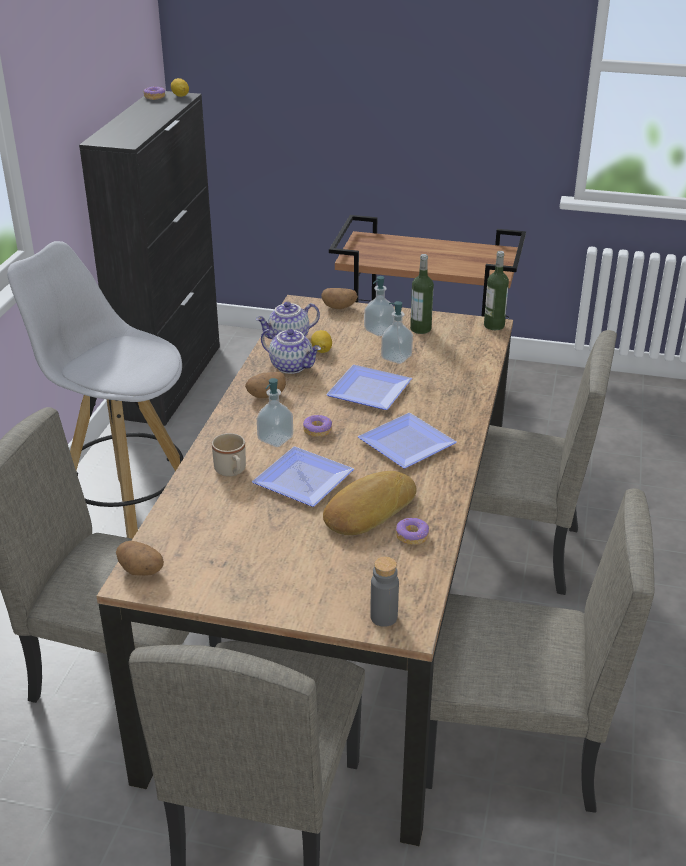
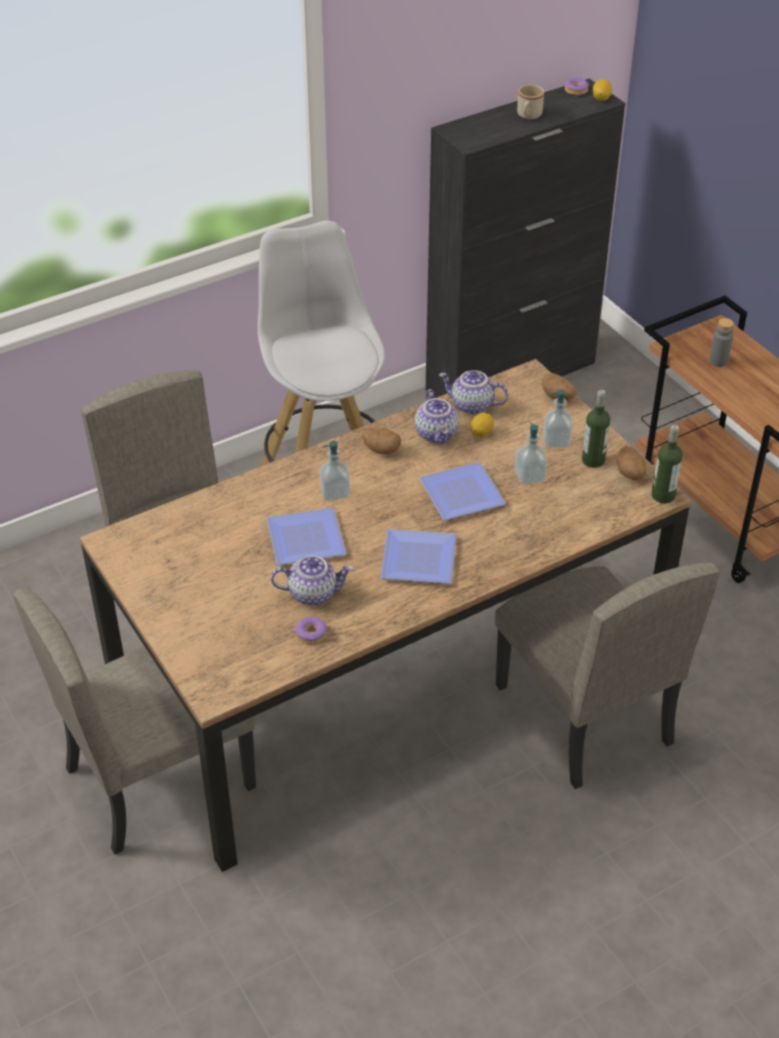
camera: 45 degrees right, 10 degrees up
potato [116,541,164,576] -> potato moved to [617,447,647,480]
beige mug [212,433,246,477] -> beige mug moved to [517,85,544,119]
donut [303,415,332,437] -> none
bread [323,471,417,535] -> teapot [271,556,353,606]
grey bottle [370,557,399,627] -> grey bottle moved to [709,318,734,367]
beige chair [426,488,654,813] -> none

